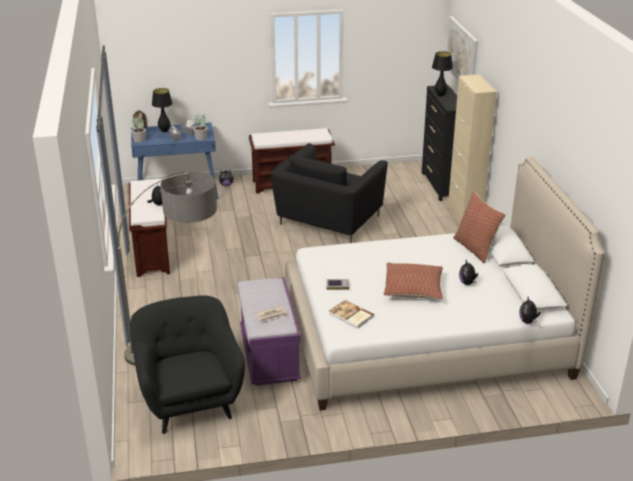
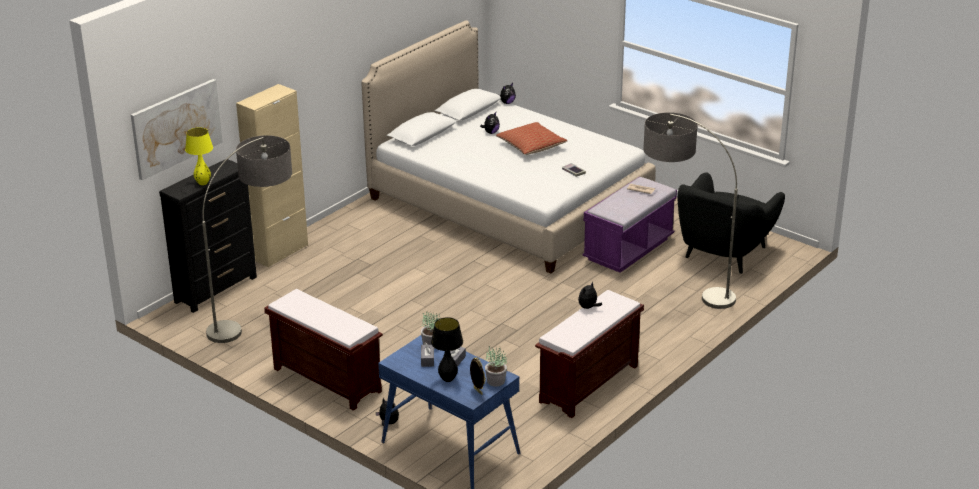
camera: 130 degrees left, 0 degrees up
black armchair [270,143,388,243] -> none
book [329,300,374,329] -> none
black table lamp [432,51,453,96] -> yellow table lamp [185,127,213,185]
pillow [453,192,505,263] -> none
none -> floor lamp [202,135,292,343]

